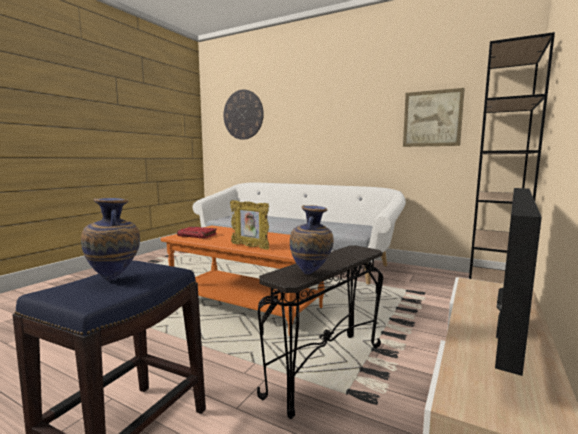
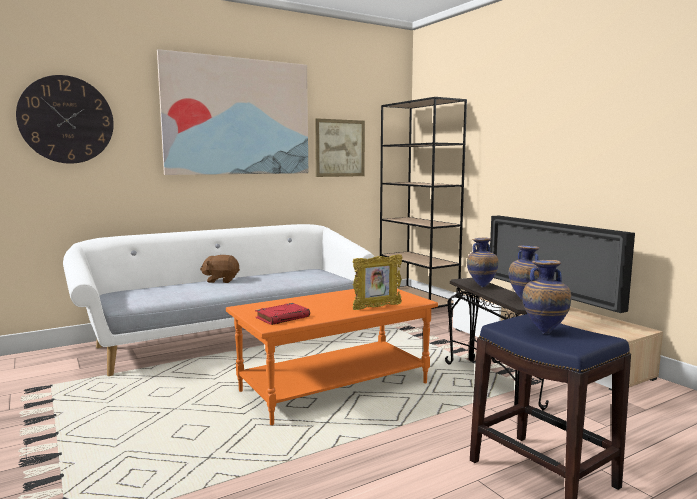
camera: 60 degrees left, 0 degrees up
none -> picture [157,49,308,175]
none -> brown plush toy [200,255,240,283]
none -> vase [467,237,499,287]

